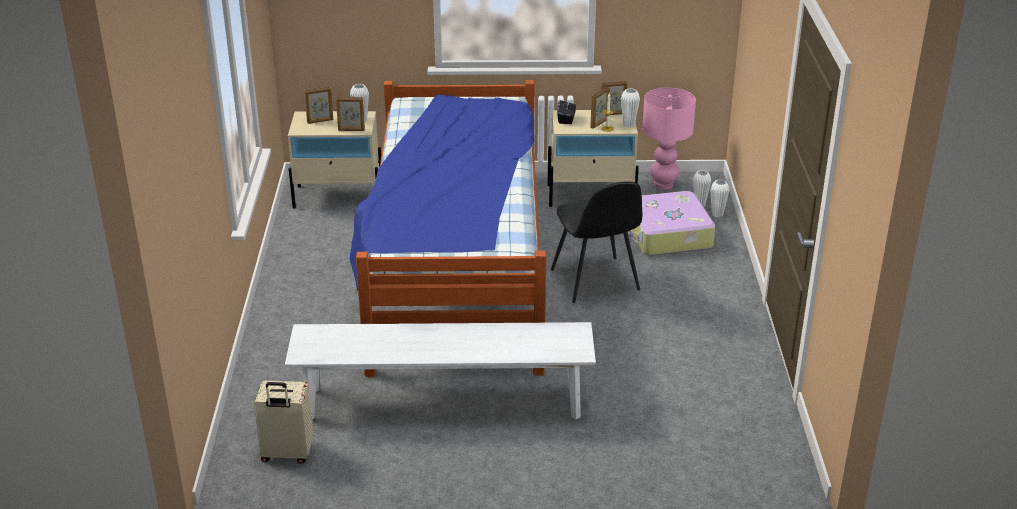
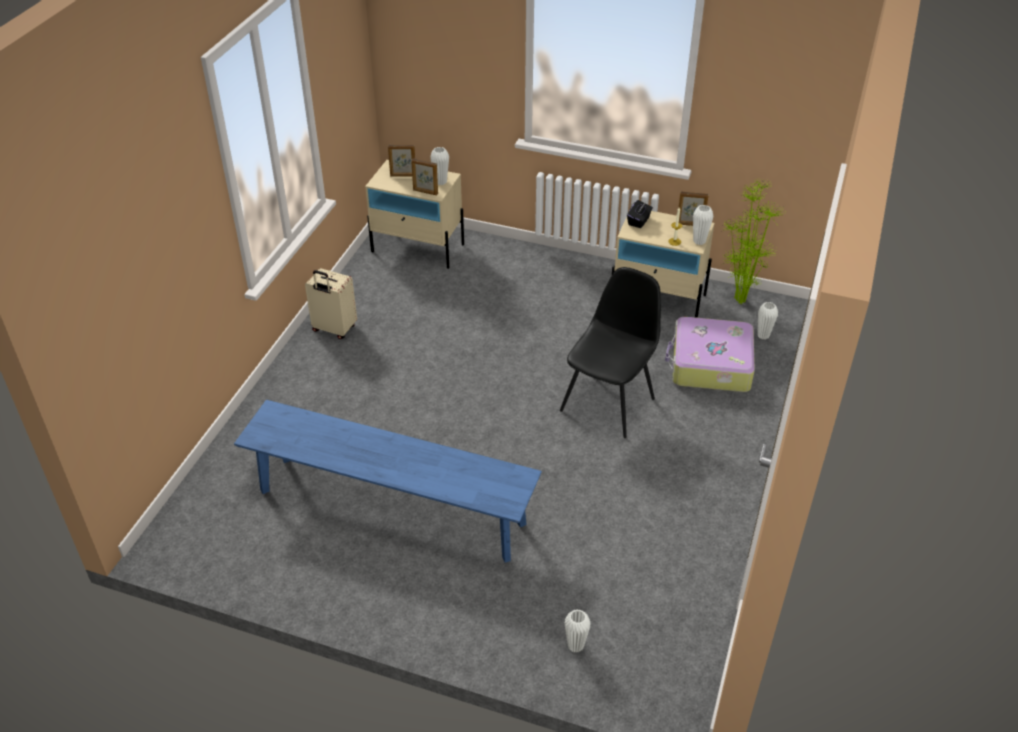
camera: 20 degrees right, 10 degrees up
beige suitcase [254,381,314,464] -> beige suitcase moved to [305,268,357,339]
white bench [285,322,596,420] -> blue bench [234,400,542,563]
bed [350,80,546,377] -> none
black chair [551,181,642,303] -> black chair turned 150 degrees counterclockwise [560,267,661,438]
picture frame [590,87,610,129] -> none
pink table lamp [642,87,696,189] -> potted plant [723,178,786,305]
white vase [710,179,729,217] -> white vase moved to [564,609,591,653]

